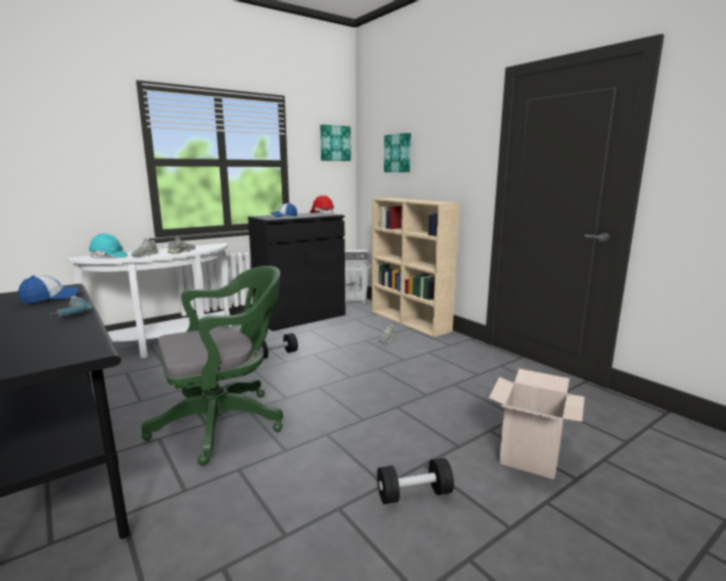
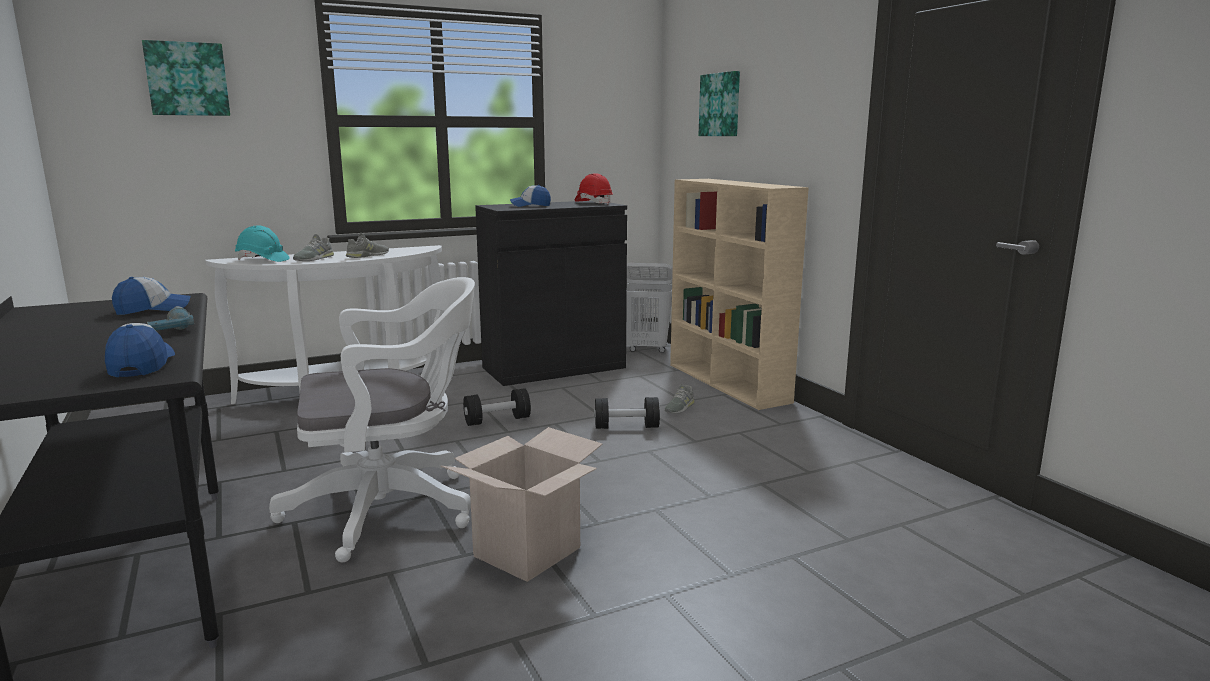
camera: 10 degrees right, 0 degrees up
green office chair [142,266,283,465] -> white office chair [269,277,475,563]
picture [320,125,351,161] -> picture moved to [142,40,230,116]
black dumbbell [377,458,454,504] -> black dumbbell moved to [594,397,660,429]
cardboard box [489,369,585,479] -> cardboard box moved to [440,427,602,582]
none -> cap [105,323,175,377]

